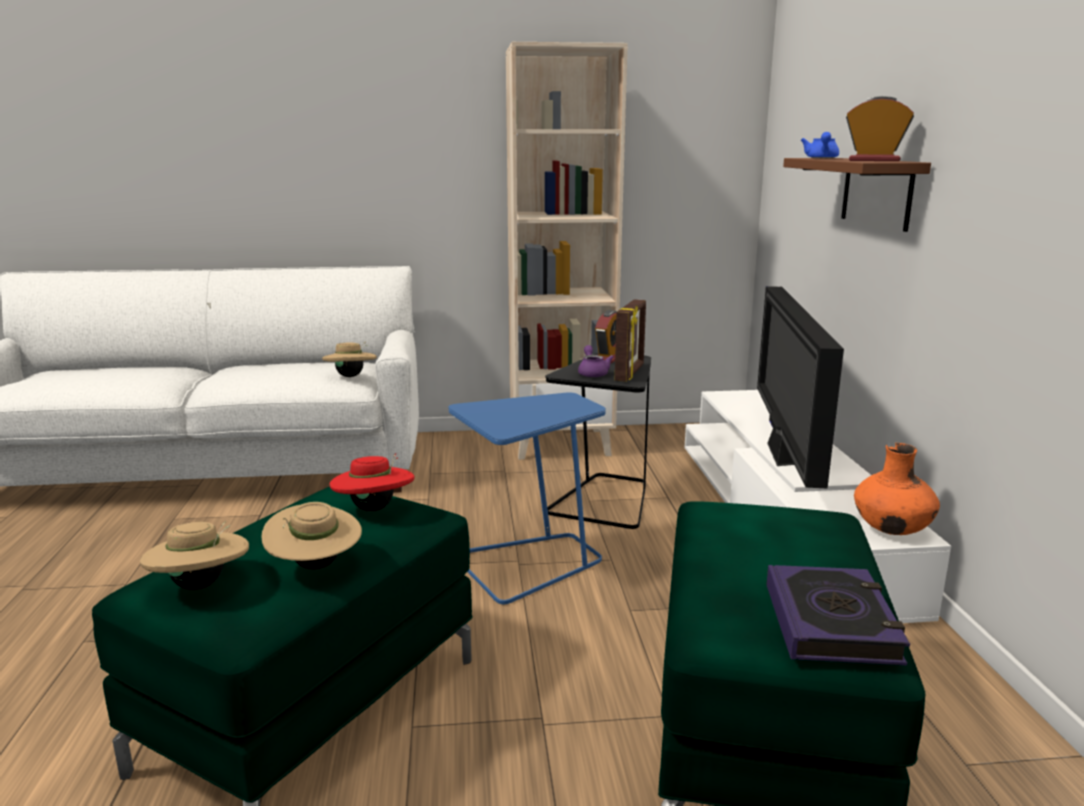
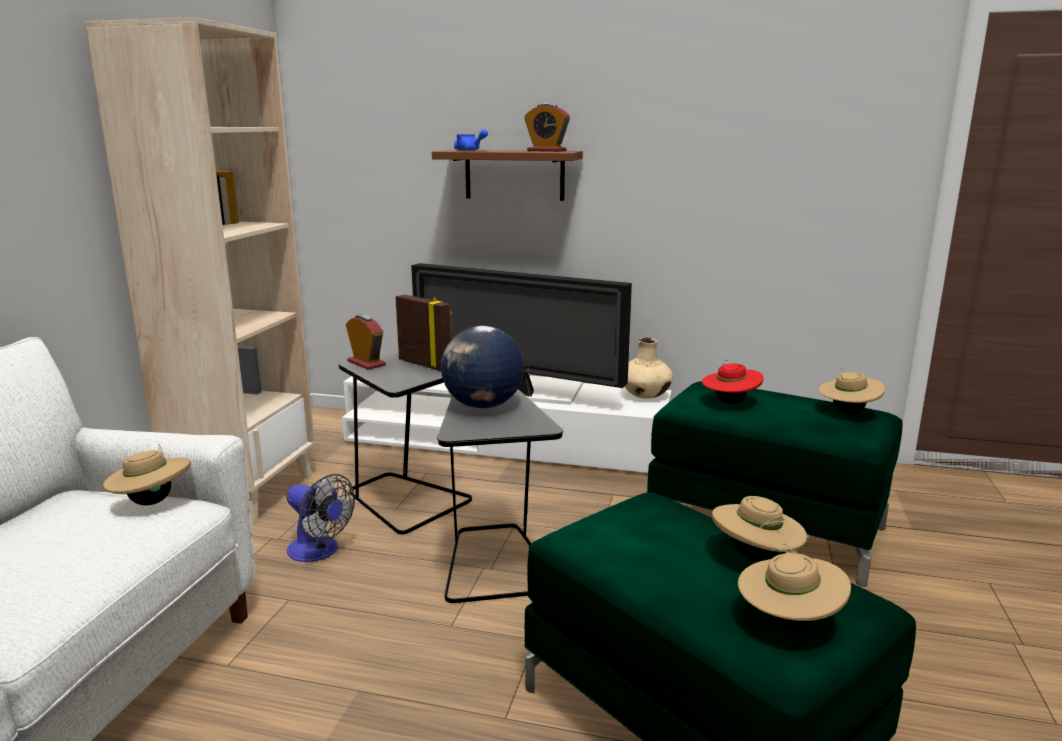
camera: 70 degrees left, 0 degrees up
red hat [330,453,415,511] -> red hat moved to [702,360,763,404]
blue side table [448,393,606,604] -> black side table [437,389,563,604]
purple teapot [578,345,614,377] -> none
book [766,565,910,665] -> beige hat [818,368,885,414]
alarm clock [846,96,914,161] -> alarm clock turned 105 degrees counterclockwise [525,103,570,152]
orange vase [854,443,940,535] -> beige vase [625,337,673,399]
none -> fan [287,474,355,562]
none -> globe [441,326,524,409]

